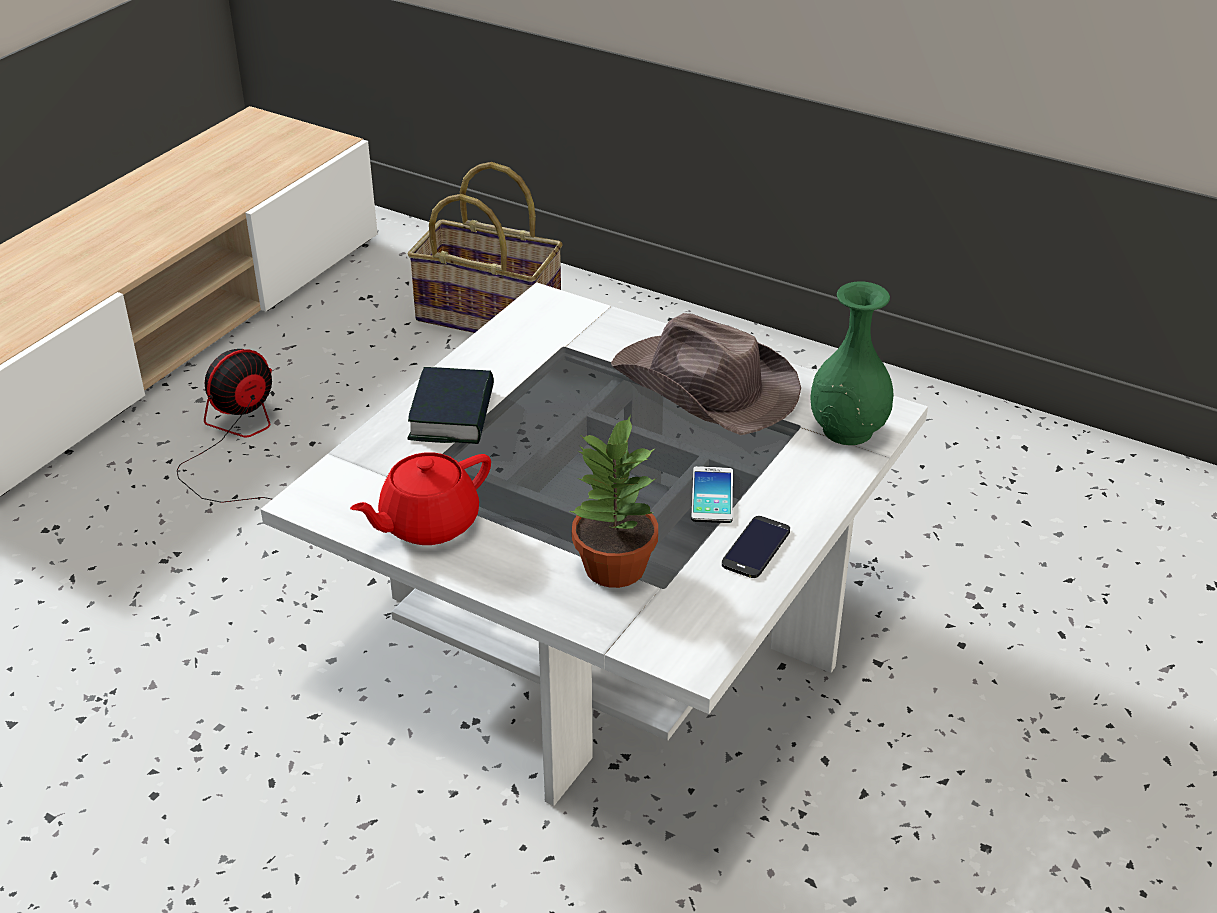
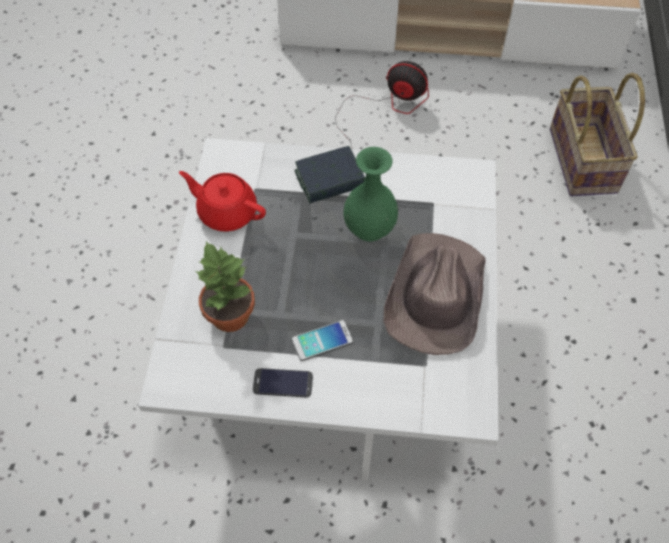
camera: 65 degrees right, 20 degrees up
green vase [810,282,893,445] -> green vase moved to [344,147,398,241]

